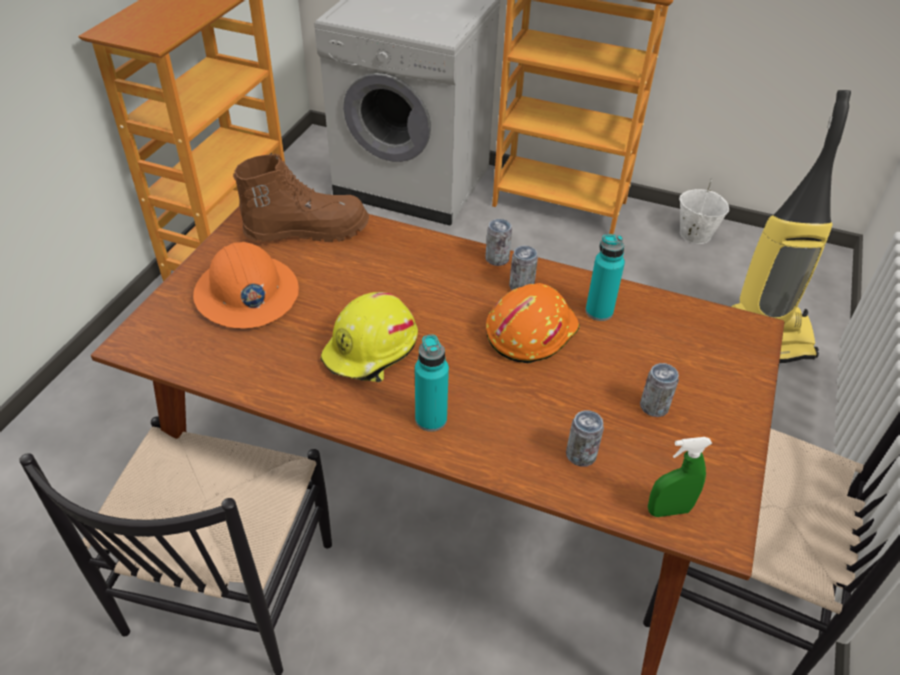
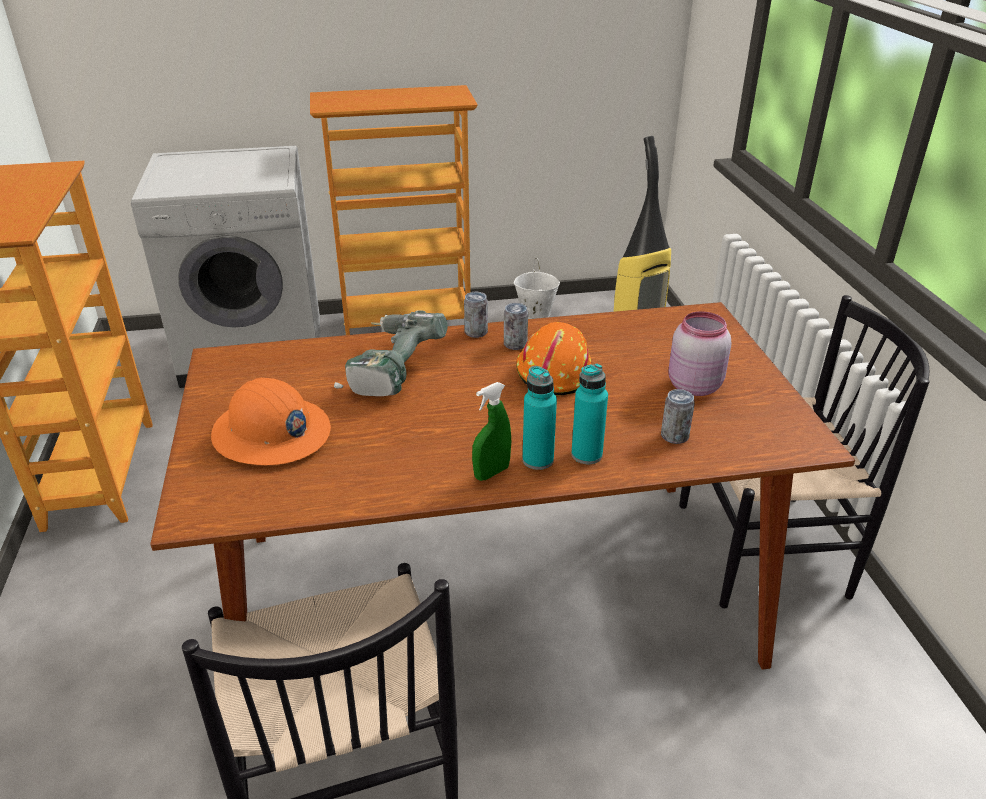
camera: 30 degrees left, 10 degrees down
brown boot [233,153,369,242] -> none
yellow hard hat [320,292,418,382] -> none
turquoise bottle [585,234,625,321] -> turquoise bottle moved to [571,363,608,464]
can [640,363,679,417] -> pink jar [669,311,731,396]
green spray bottle [648,437,712,517] -> green spray bottle moved to [472,382,511,481]
none -> power drill [334,310,448,396]

